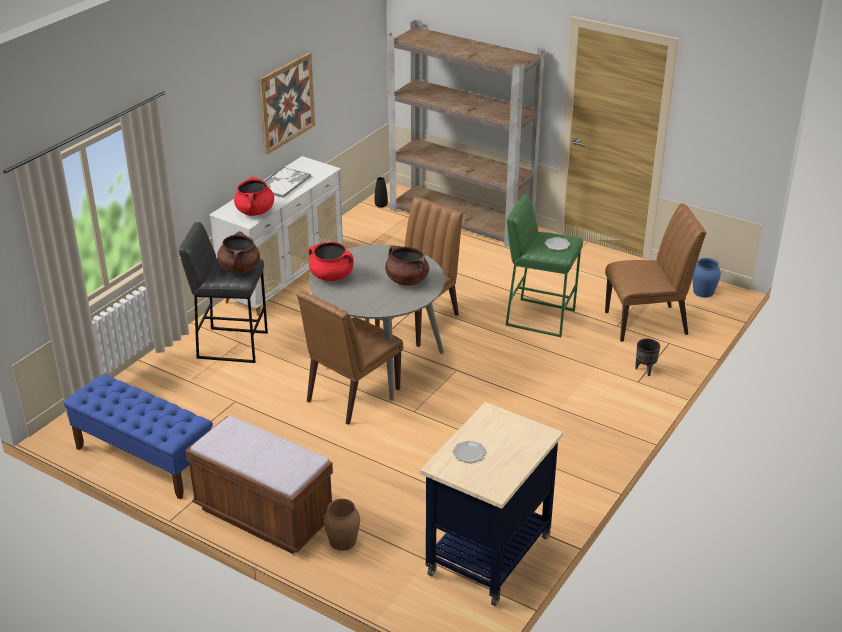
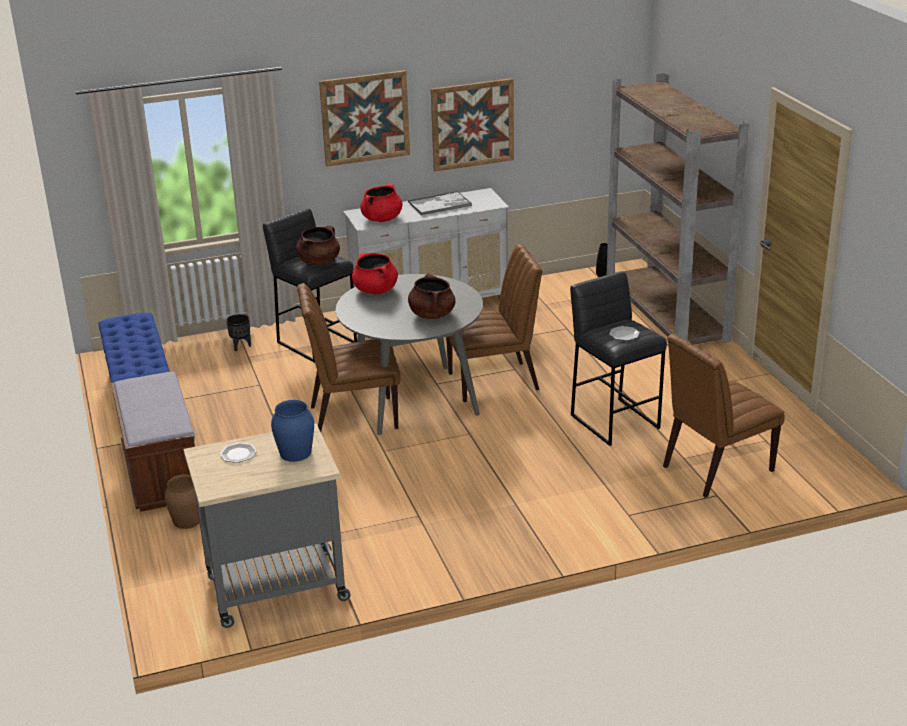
camera: 40 degrees right, 5 degrees down
blue cart [420,402,563,606] -> grey cart [183,423,351,628]
green stool [506,195,583,337] -> grey stool [570,271,667,446]
brown chair [605,203,706,342] -> brown chair turned 120 degrees clockwise [663,333,785,498]
black planter [635,339,660,376] -> black planter moved to [226,314,251,351]
blue vase [692,258,721,298] -> blue vase moved to [271,400,314,462]
none -> picture [319,70,410,167]

